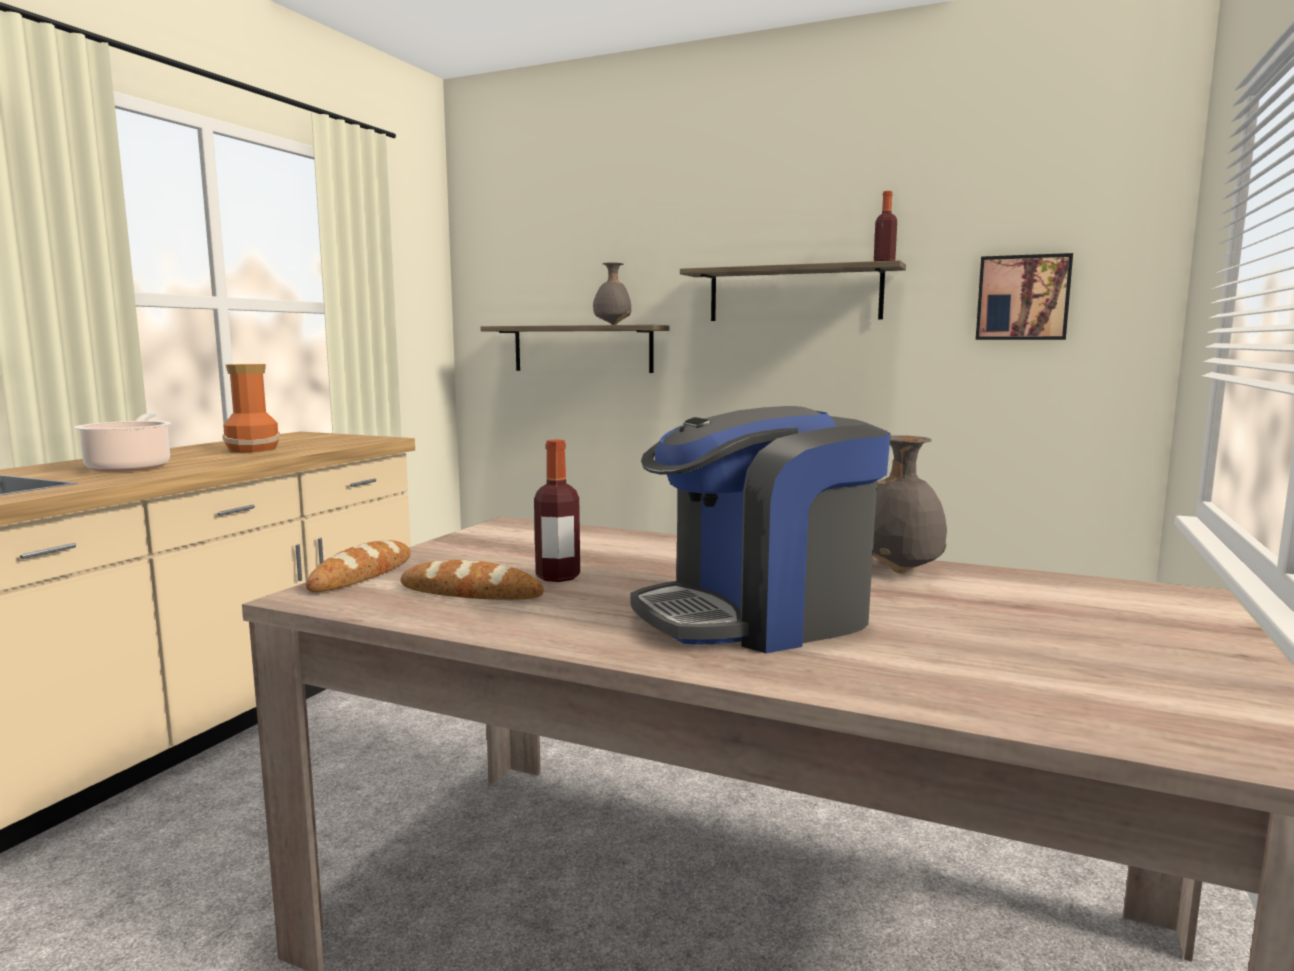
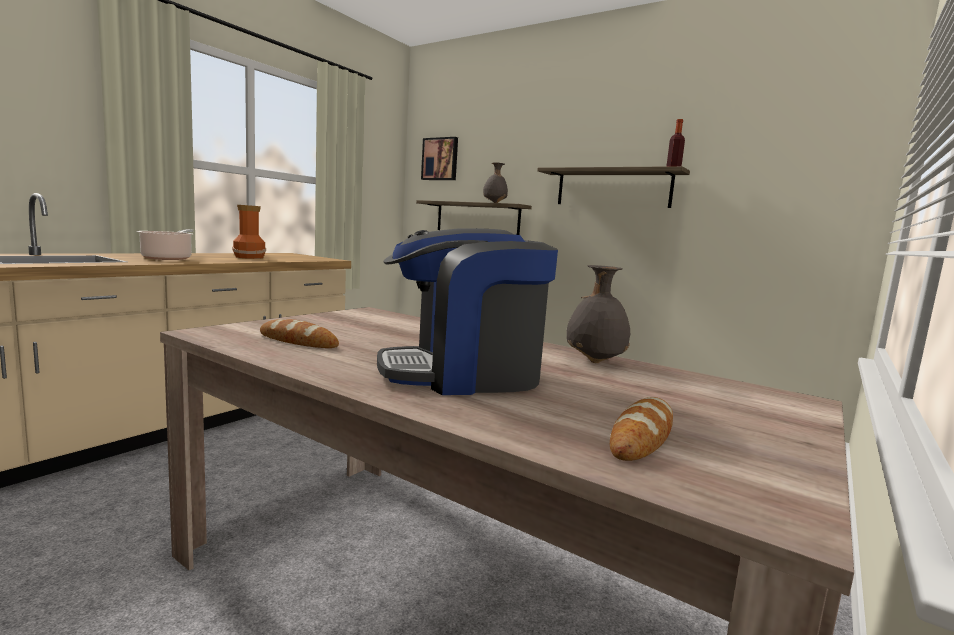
camera: 10 degrees right, 0 degrees up
bread [306,540,411,592] -> bread moved to [610,397,673,461]
bottle [534,440,580,582] -> none
picture [976,253,1073,340] -> picture moved to [421,137,458,180]

